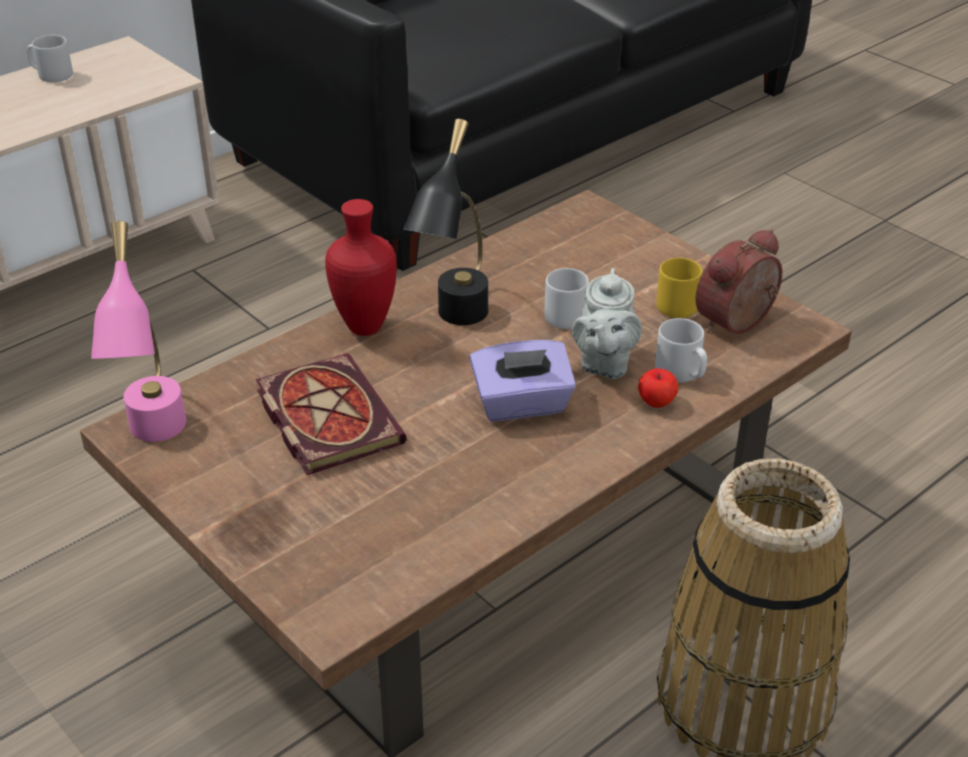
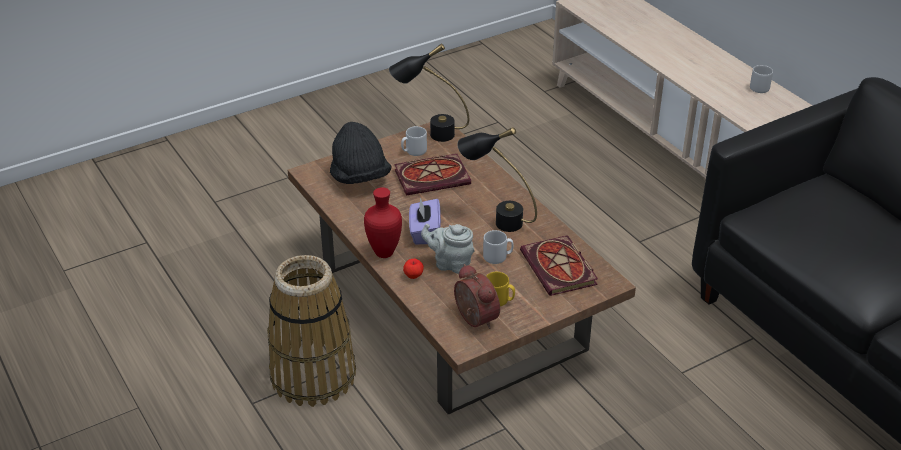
camera: 100 degrees right, 0 degrees up
pink table lamp [91,221,186,442] -> black table lamp [389,44,469,142]
red vase [325,199,397,336] -> red vase moved to [364,187,402,258]
grey mug [655,318,707,383] -> grey mug moved to [401,126,427,156]
none -> black hat [330,122,391,184]
none -> book [520,235,598,296]

